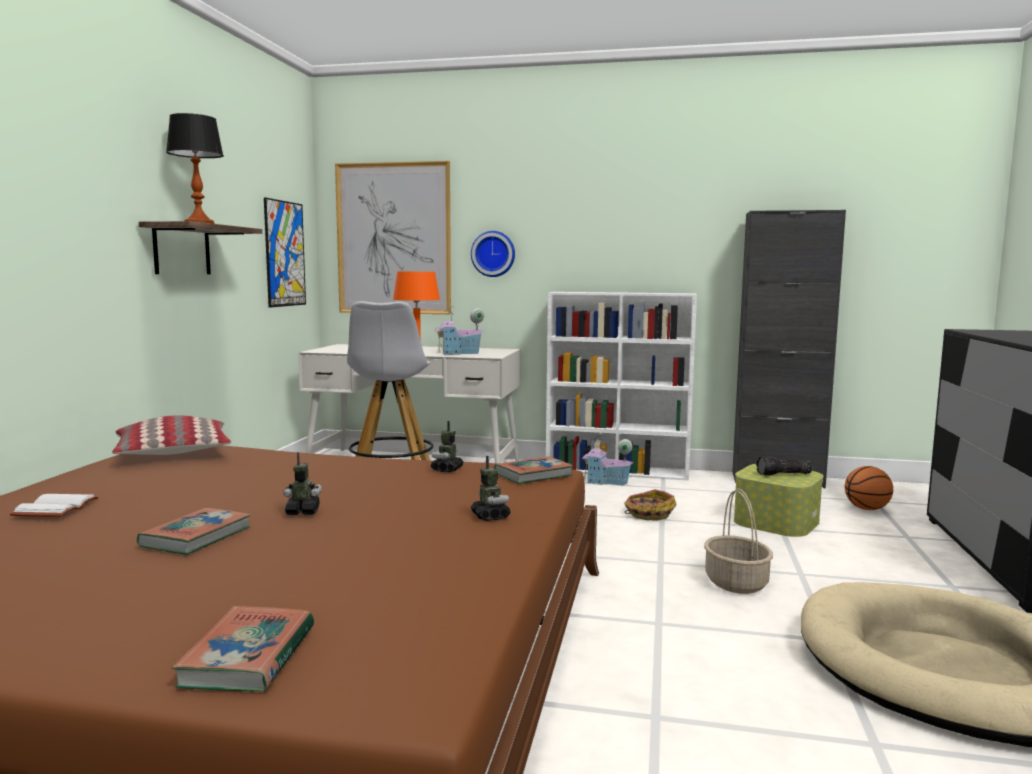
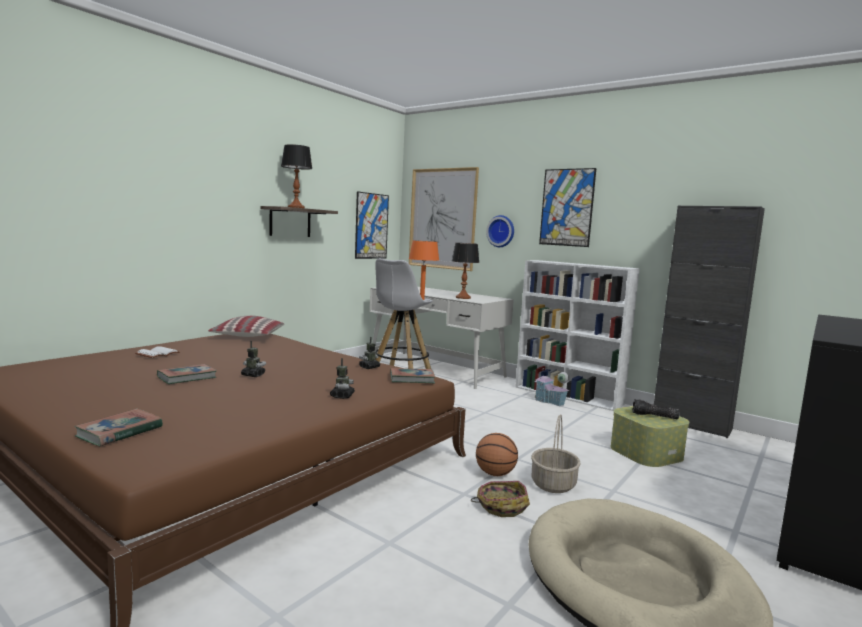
camera: 25 degrees right, 0 degrees up
toy house [435,306,484,355] -> table lamp [452,243,479,299]
basket [624,489,677,521] -> basket moved to [471,481,530,517]
basketball [845,466,893,510] -> basketball moved to [476,433,518,476]
none -> picture [539,168,596,247]

